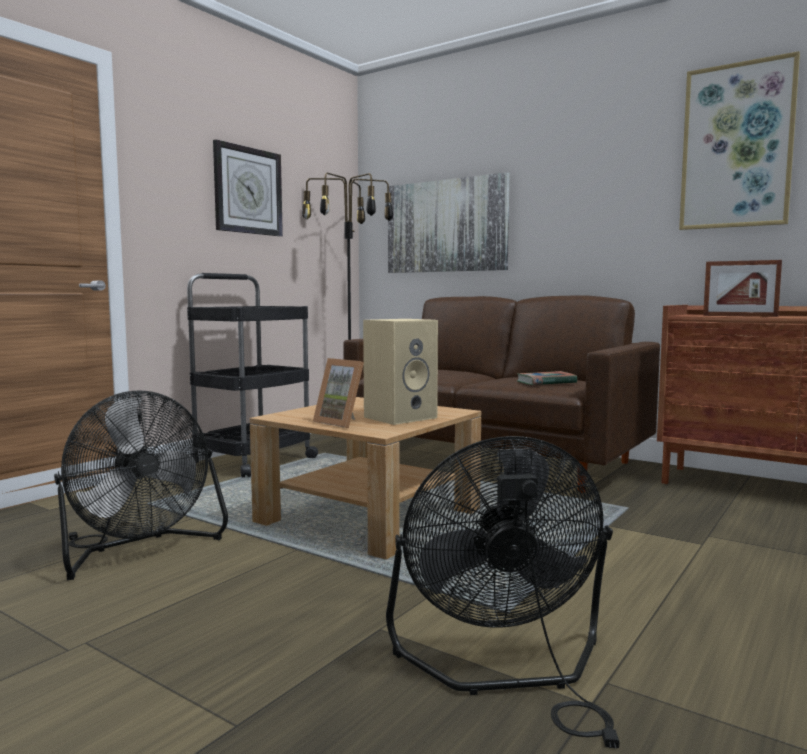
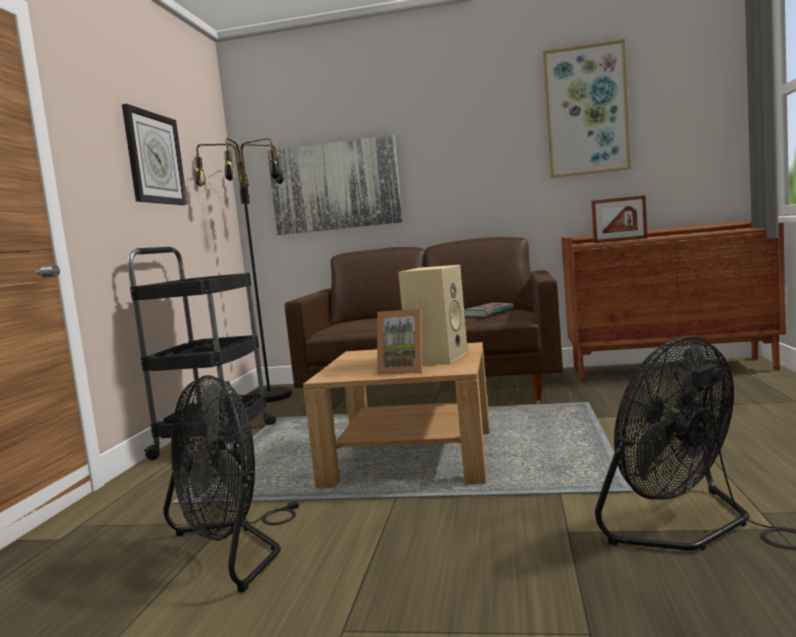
camera: 25 degrees left, 0 degrees up
black fan [54,391,228,580] -> black fan turned 120 degrees clockwise [163,375,300,592]

